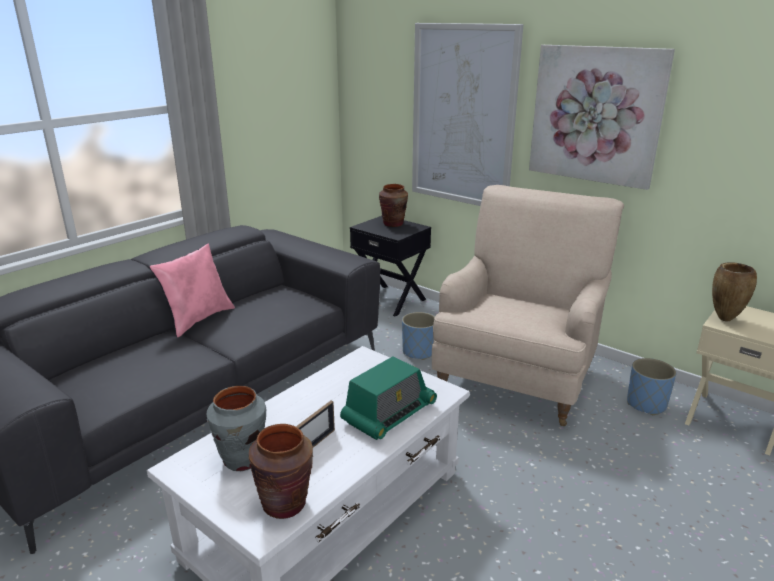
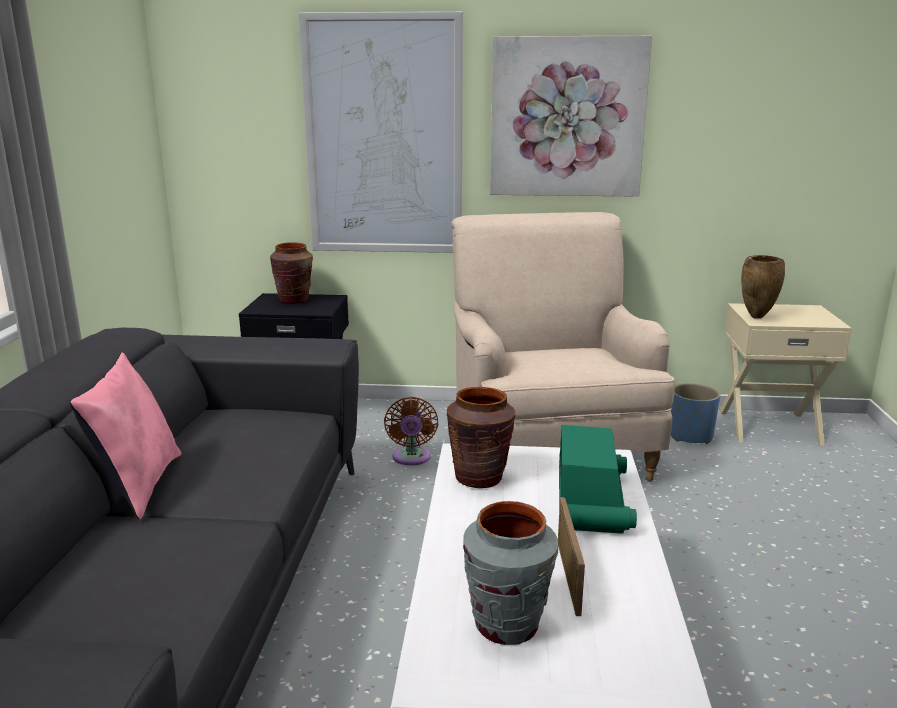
camera: 35 degrees left, 5 degrees down
brown vase [249,424,313,519] -> brown vase moved to [447,387,515,488]
blue planter [402,312,435,360] -> brown fan [384,397,438,465]

